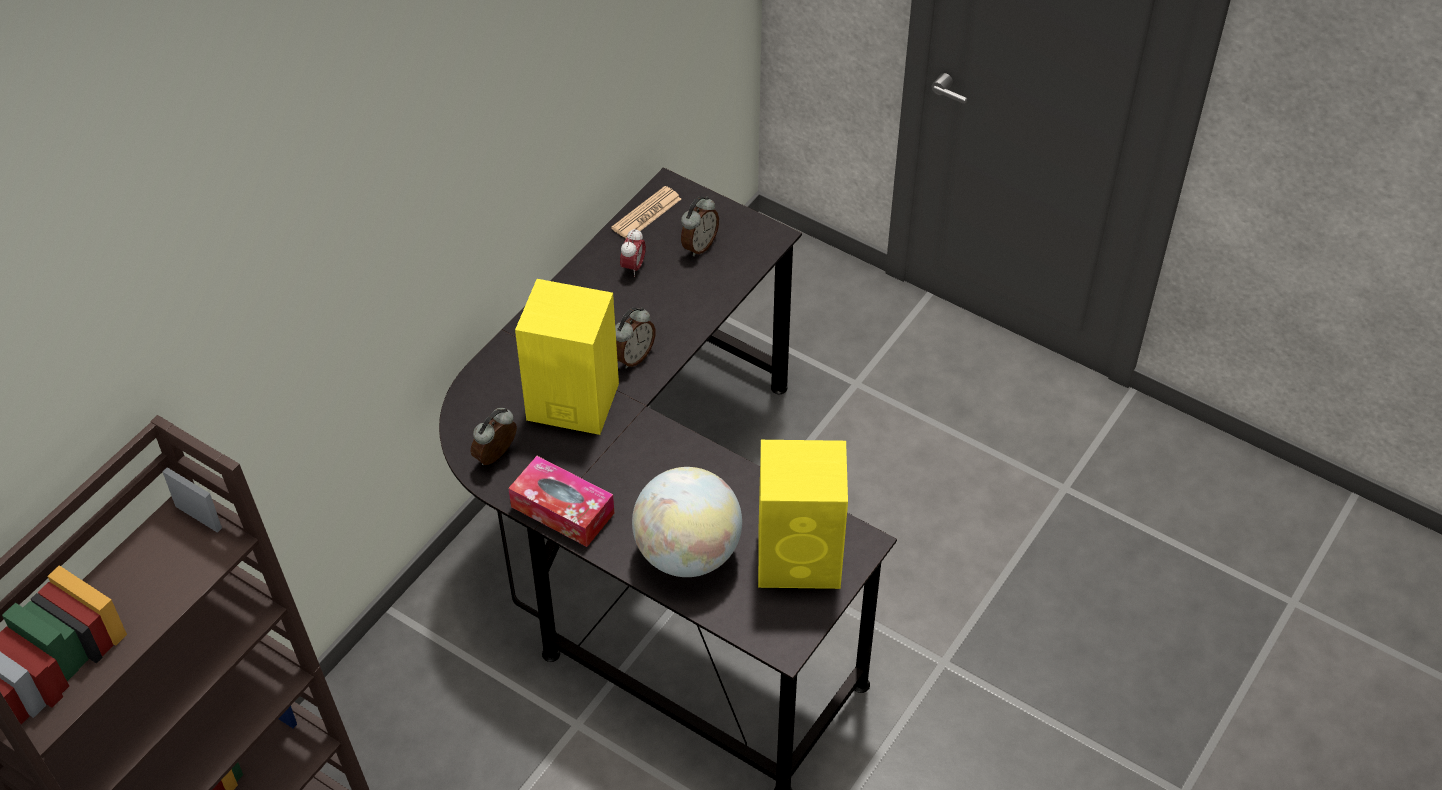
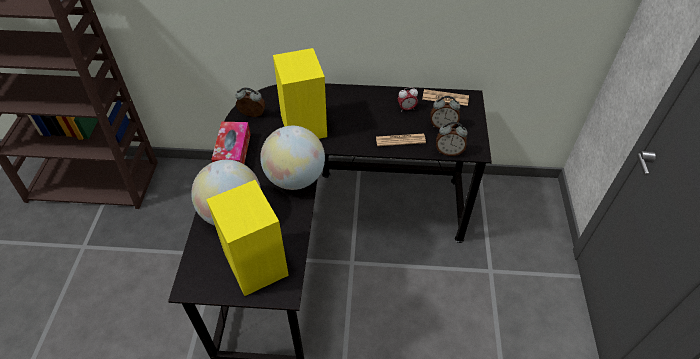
camera: 60 degrees right, 0 degrees up
alarm clock [615,307,655,369] -> alarm clock moved to [436,122,468,156]
none -> globe [260,126,325,190]
none -> newspaper [376,134,426,146]

